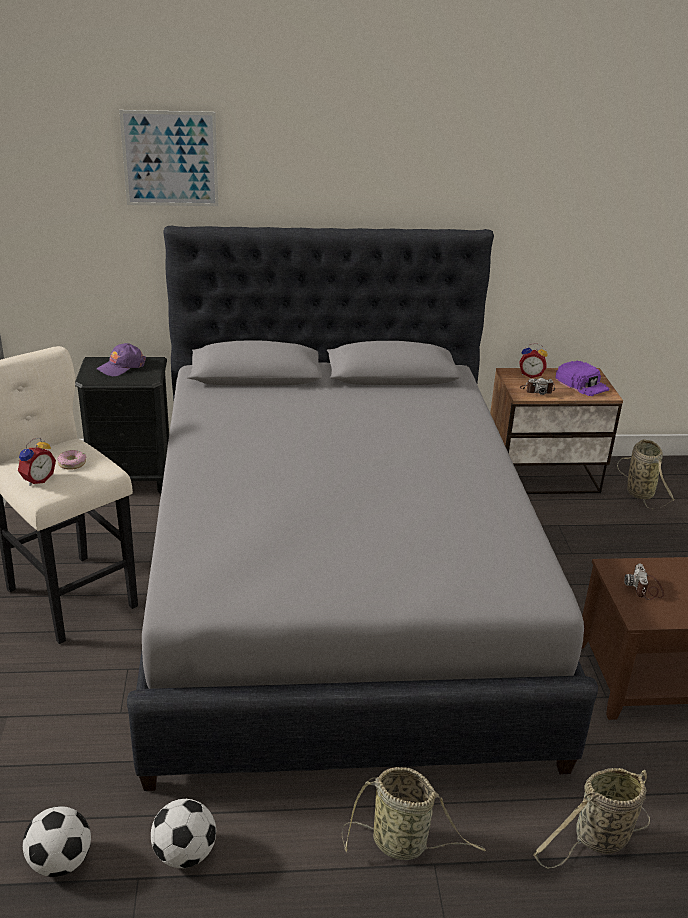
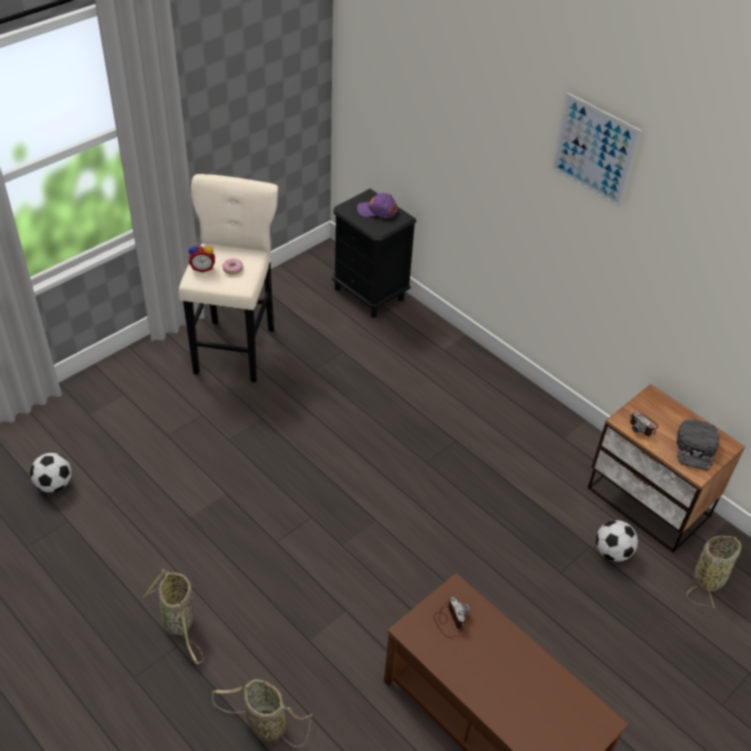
camera: 50 degrees right, 15 degrees up
picture [119,110,218,206] -> picture moved to [551,92,641,208]
grey bed [127,225,598,791] -> none
football [151,799,216,868] -> football moved to [596,520,638,562]
alarm clock [519,343,548,378] -> none
purple cap [555,360,609,396] -> black cap [676,419,720,471]
camera [624,564,664,600] -> camera turned 105 degrees clockwise [434,597,470,638]

